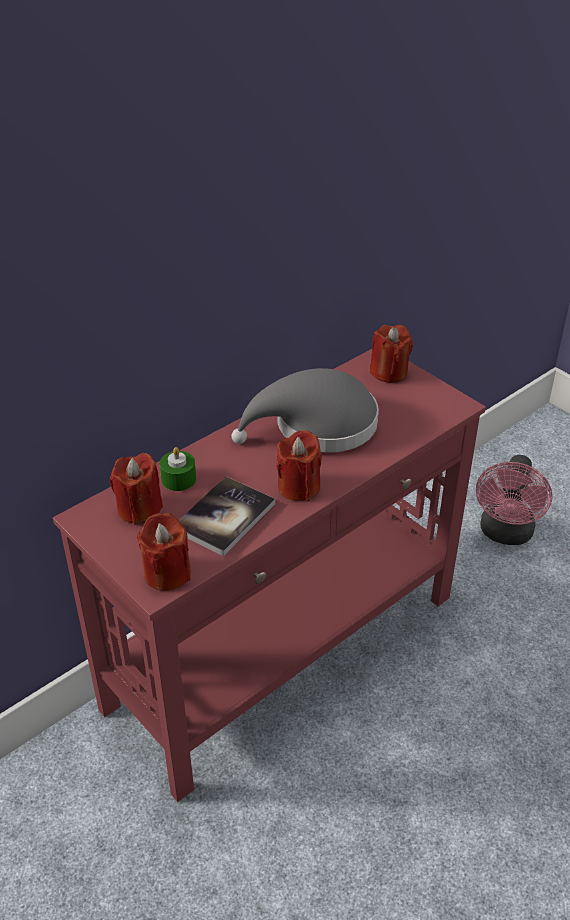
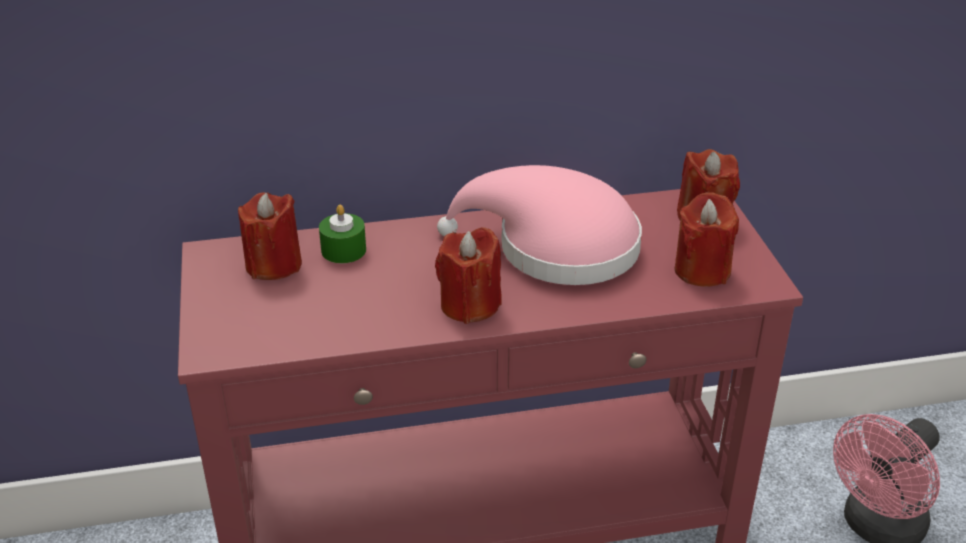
camera: 30 degrees right, 5 degrees down
red candle [137,513,191,591] -> red candle moved to [674,192,739,287]
book [179,476,275,557] -> none
grey hat [231,368,379,453] -> pink hat [437,165,642,285]

